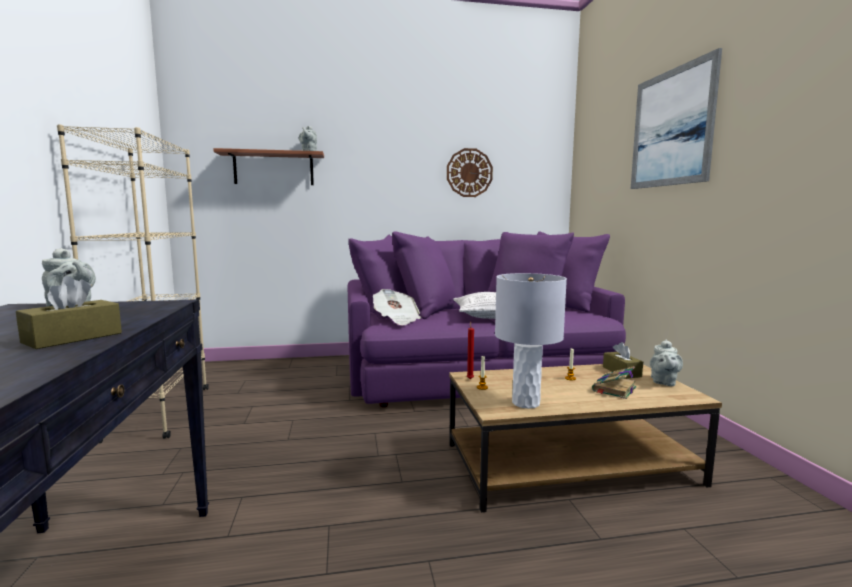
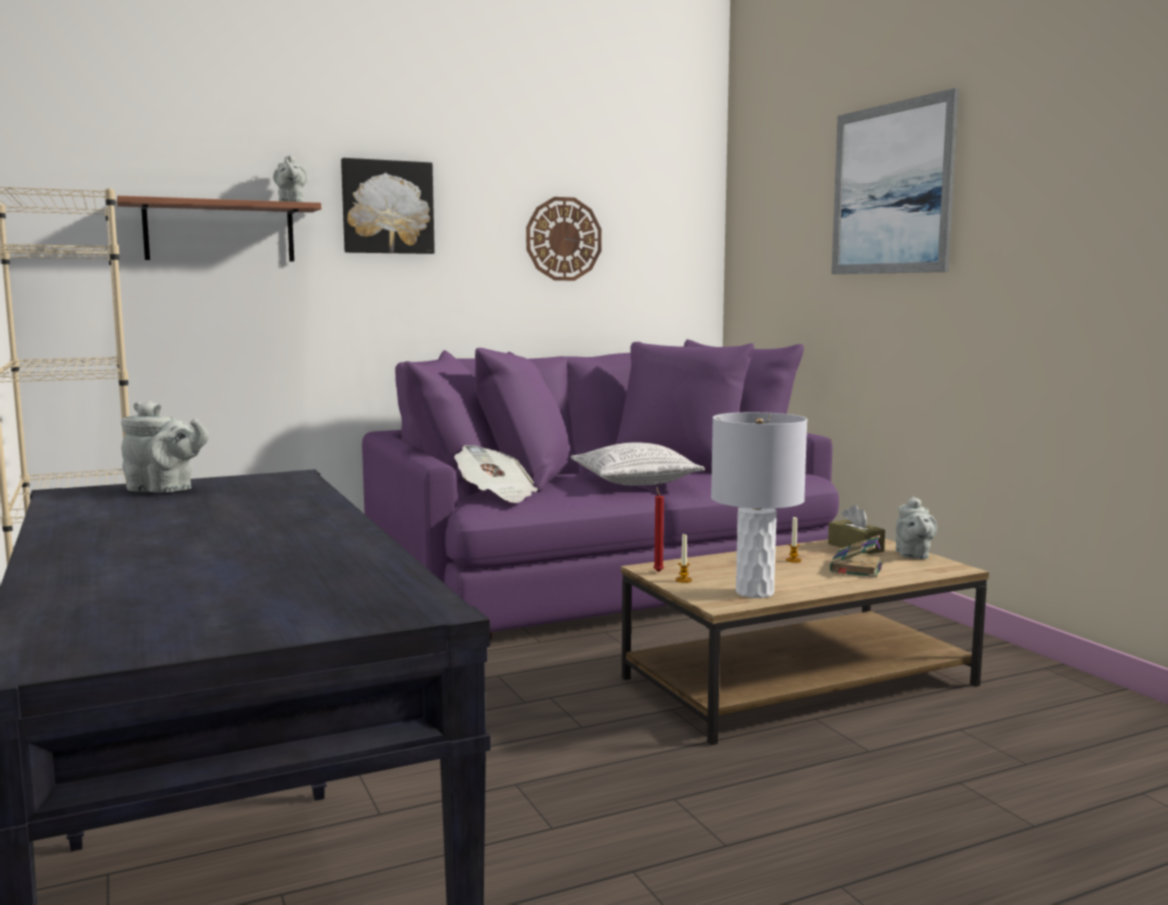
camera: 15 degrees left, 0 degrees up
brown tissue box [16,276,122,349] -> none
none -> picture [341,158,435,254]

